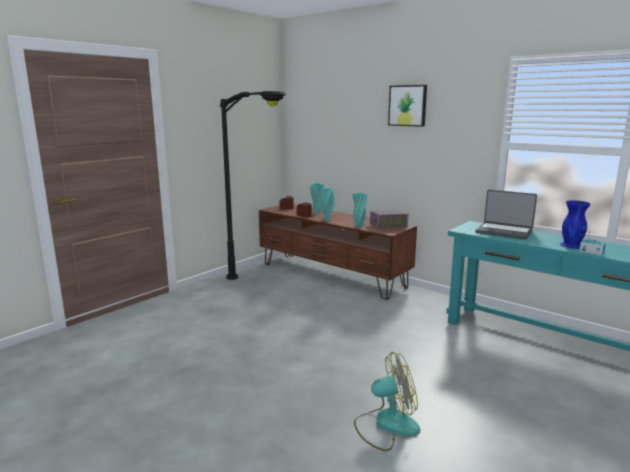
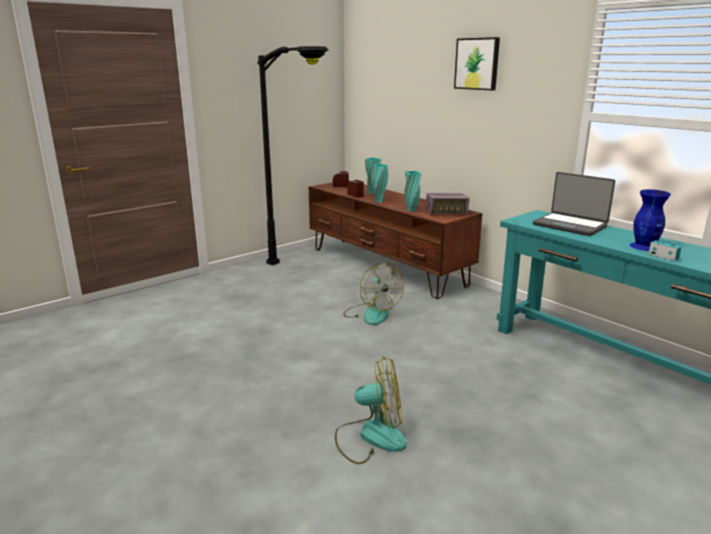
camera: 10 degrees right, 5 degrees up
none -> fan [343,263,404,325]

